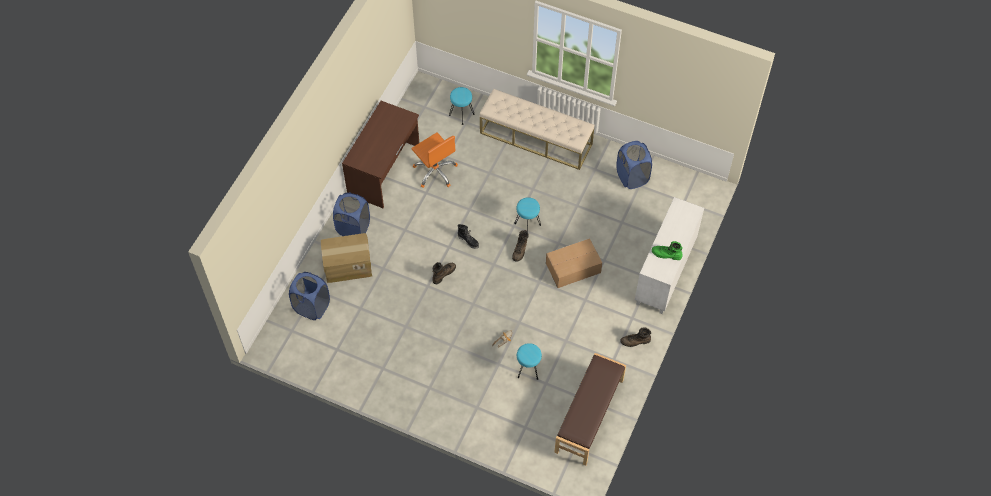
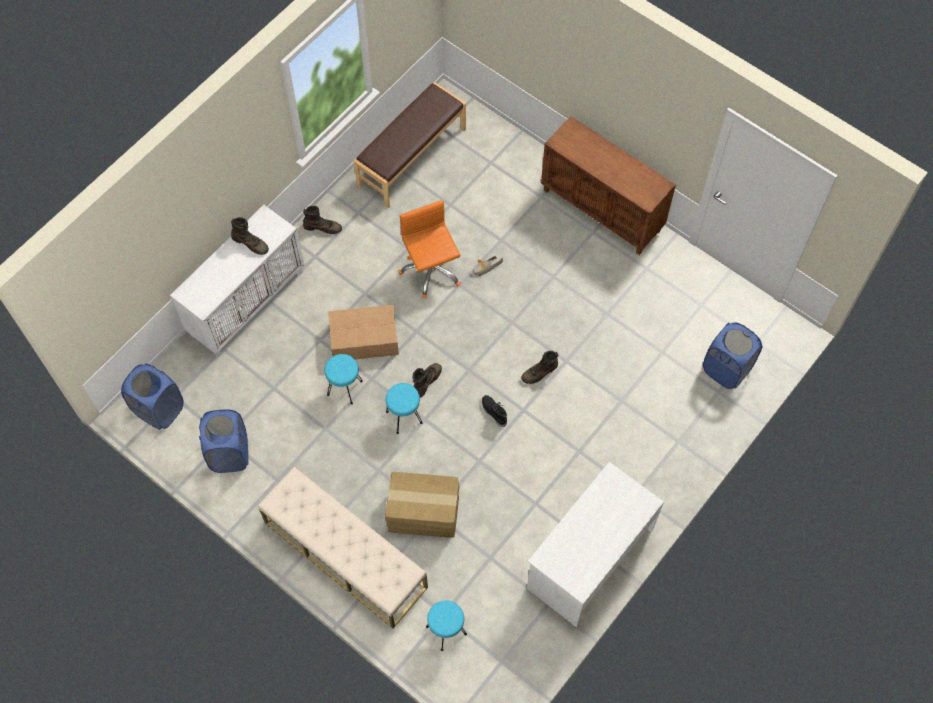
camera: 165 degrees left, 5 degrees up
cardboard box [321,233,372,283] -> cardboard box moved to [385,472,459,538]
blue laundry basket [333,193,370,236] -> blue laundry basket moved to [121,363,184,430]
brown desk [342,101,419,208] -> white desk [527,462,664,627]
orange office chair [411,132,458,188] -> orange office chair moved to [399,200,461,299]
turquoise stool [517,343,542,380] -> turquoise stool moved to [325,354,363,404]
green boot [652,241,683,260] -> brown boot [231,217,269,255]
none -> brown cabinet [541,116,676,255]

